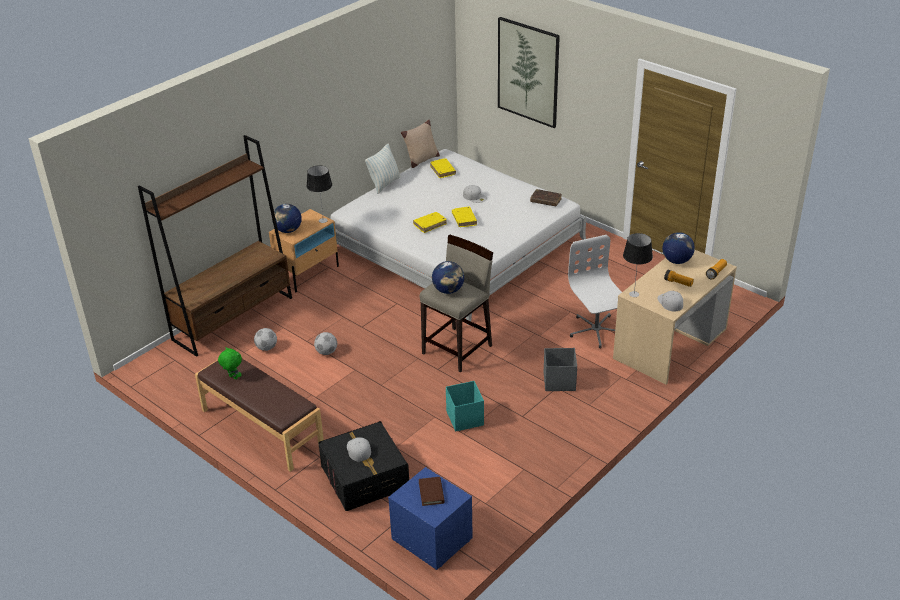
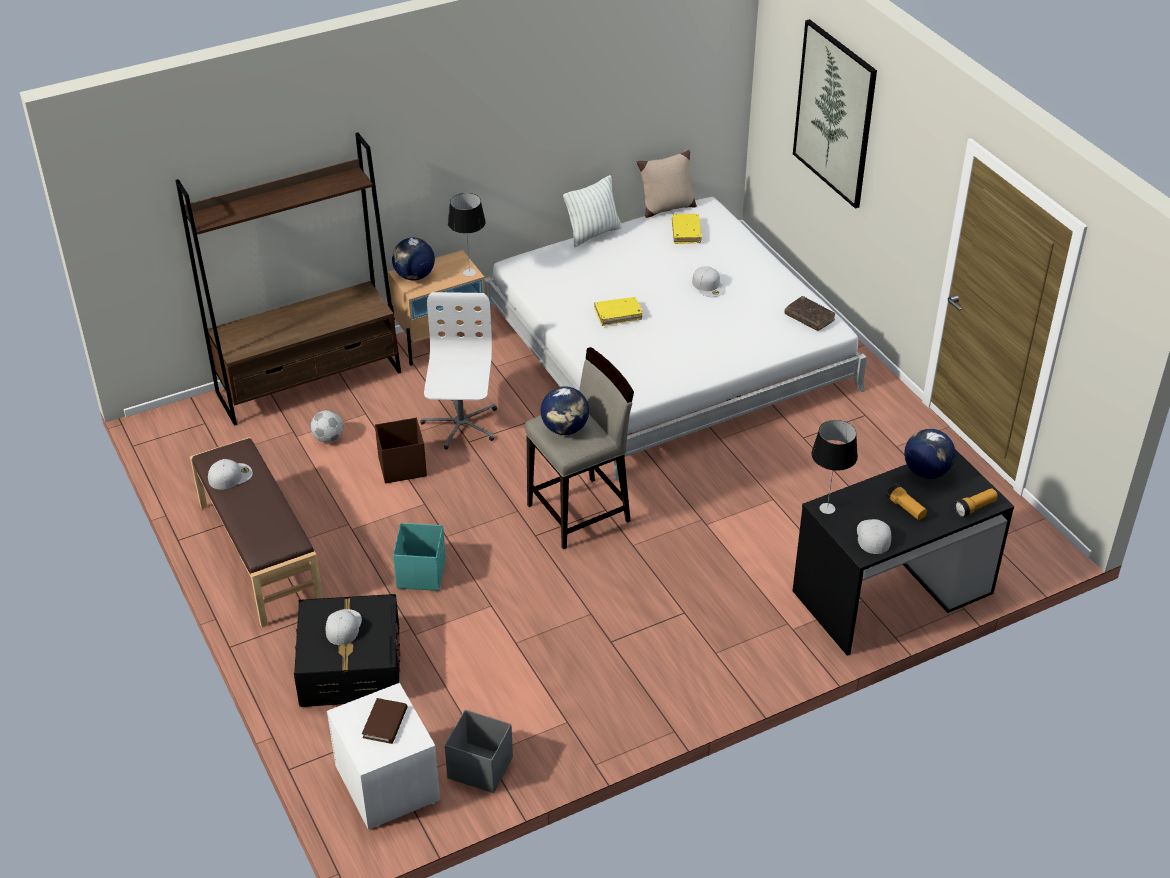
camera: 20 degrees right, 5 degrees up
green plush toy [218,347,242,380] -> white cap [208,459,253,490]
football [314,332,337,355] -> brown storage box [375,418,427,483]
blue nightstand [388,467,473,570] -> white nightstand [327,683,440,830]
turquoise storage box [446,381,484,431] -> turquoise storage box moved to [393,523,446,591]
yellow book [452,206,477,227] -> none
grey storage box [544,348,577,391] -> grey storage box moved to [445,710,513,793]
white office chair [568,235,622,349] -> white office chair moved to [420,292,497,450]
beige desk [613,250,737,385] -> black desk [793,449,1014,656]

